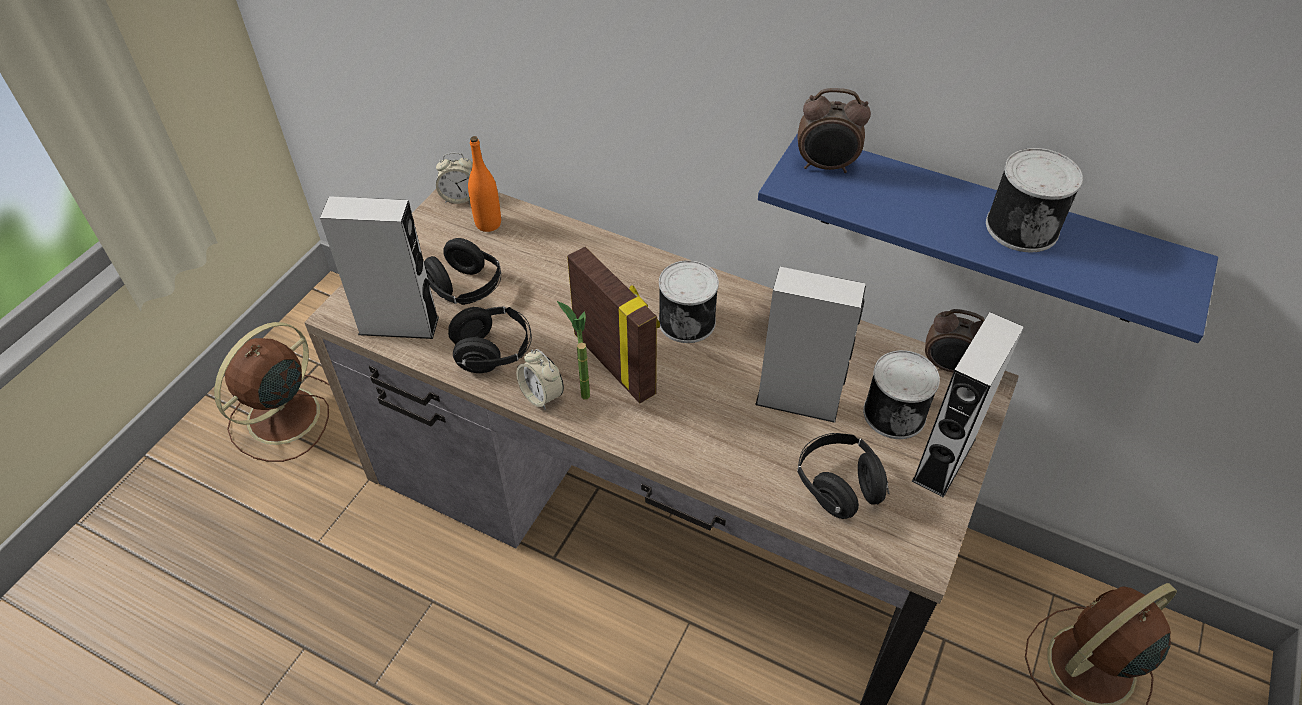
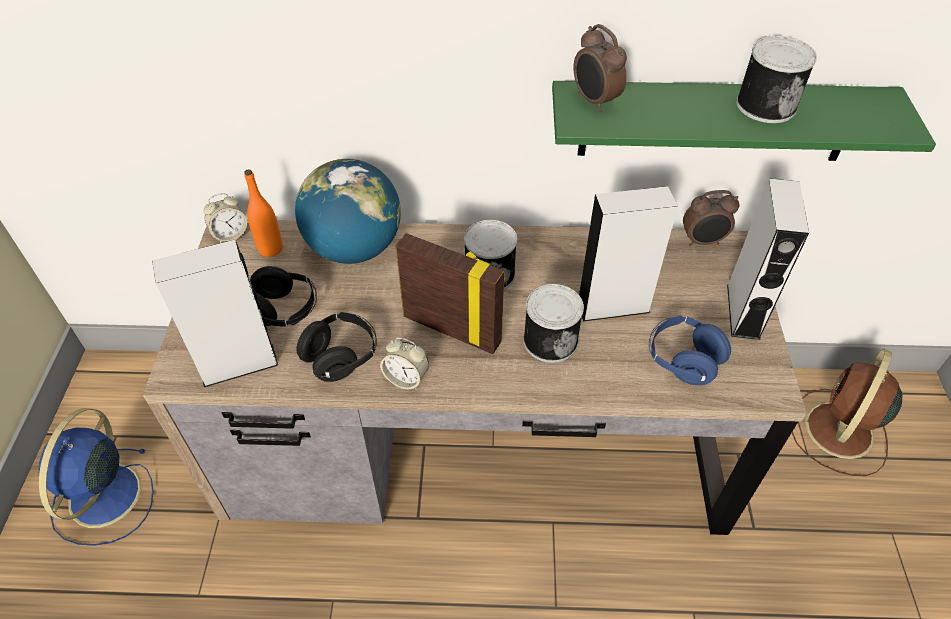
camera: 25 degrees left, 0 degrees up
brown fan [214,322,330,462] -> blue fan [39,408,154,546]
potted plant [557,301,590,400] -> none
blue shelf [758,133,1218,343] -> green shelf [552,81,936,161]
black headphones [797,433,890,519] -> blue headphones [649,315,731,385]
alarm clock [798,88,871,173] -> alarm clock turned 75 degrees clockwise [574,24,627,112]
can [863,350,940,439] -> can moved to [523,284,584,363]
none -> globe [295,159,401,264]

